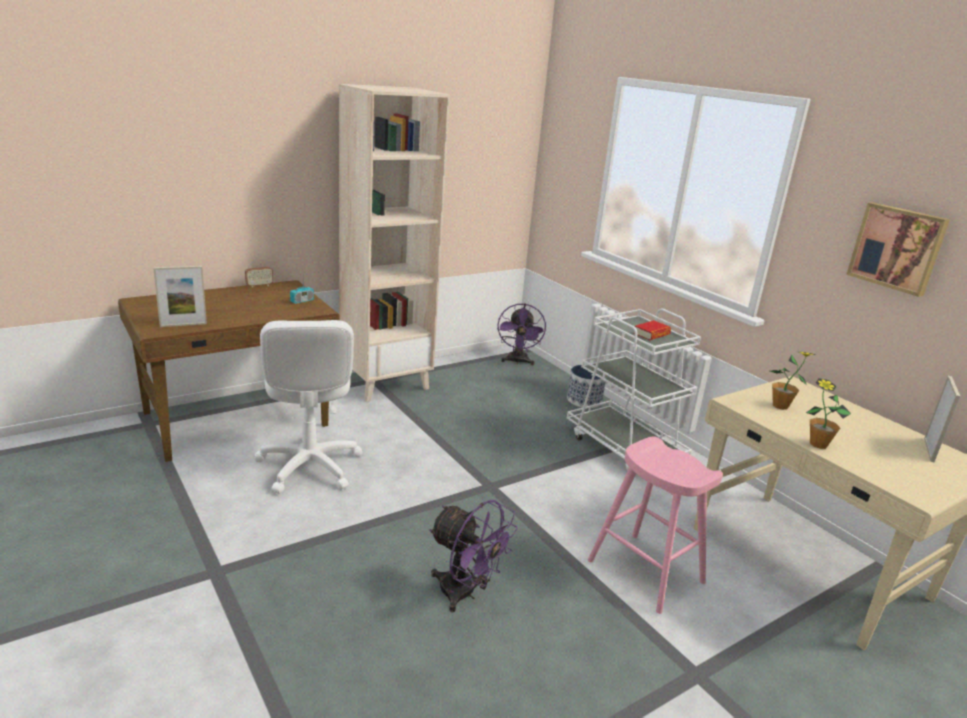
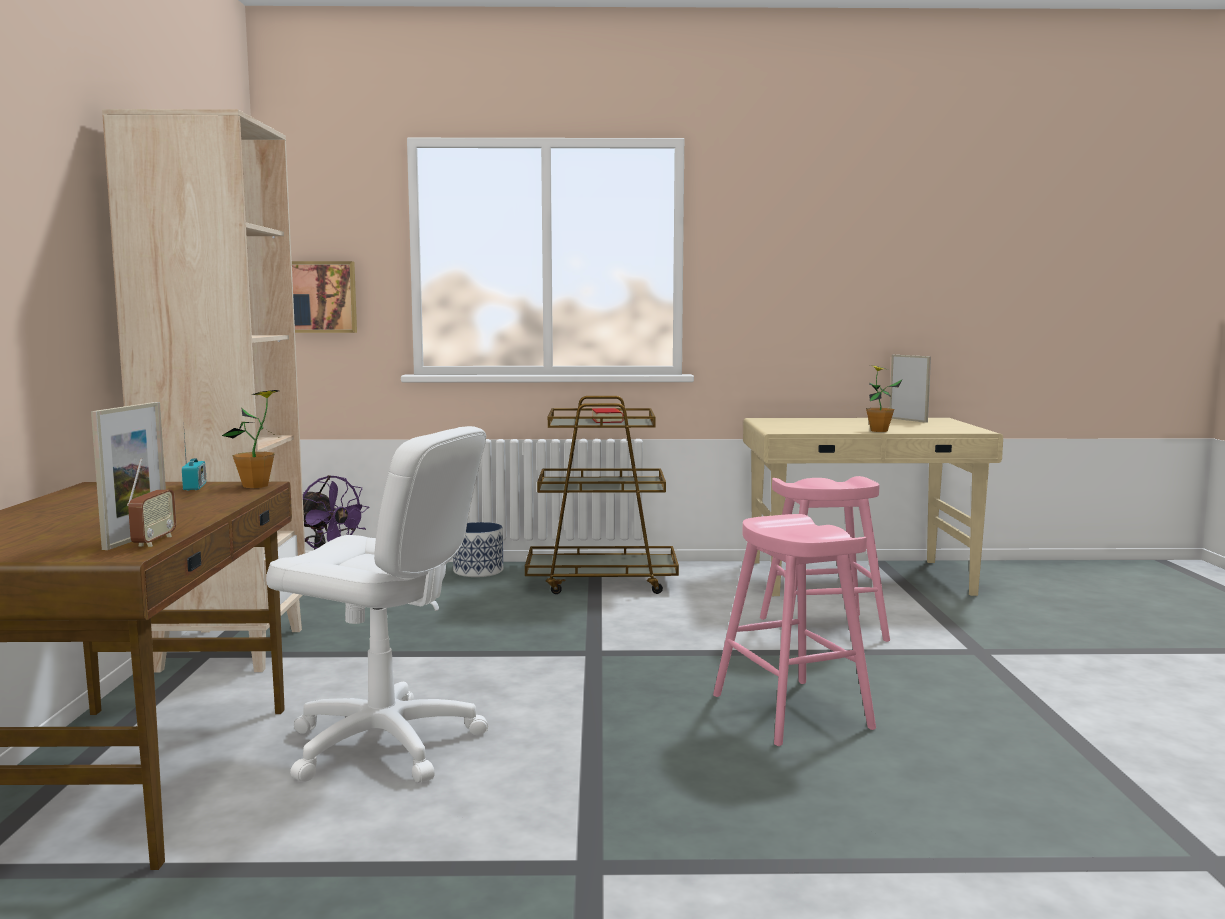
camera: 55 degrees left, 15 degrees down
radio [245,254,273,288] -> radio moved to [127,458,176,547]
purple fan [429,500,518,613] -> pink stool [713,514,876,746]
white cart [567,308,701,471] -> brown cart [525,396,679,594]
potted plant [770,352,816,410] -> potted plant moved to [222,390,279,488]
picture [846,202,950,297] -> picture moved to [292,261,357,333]

